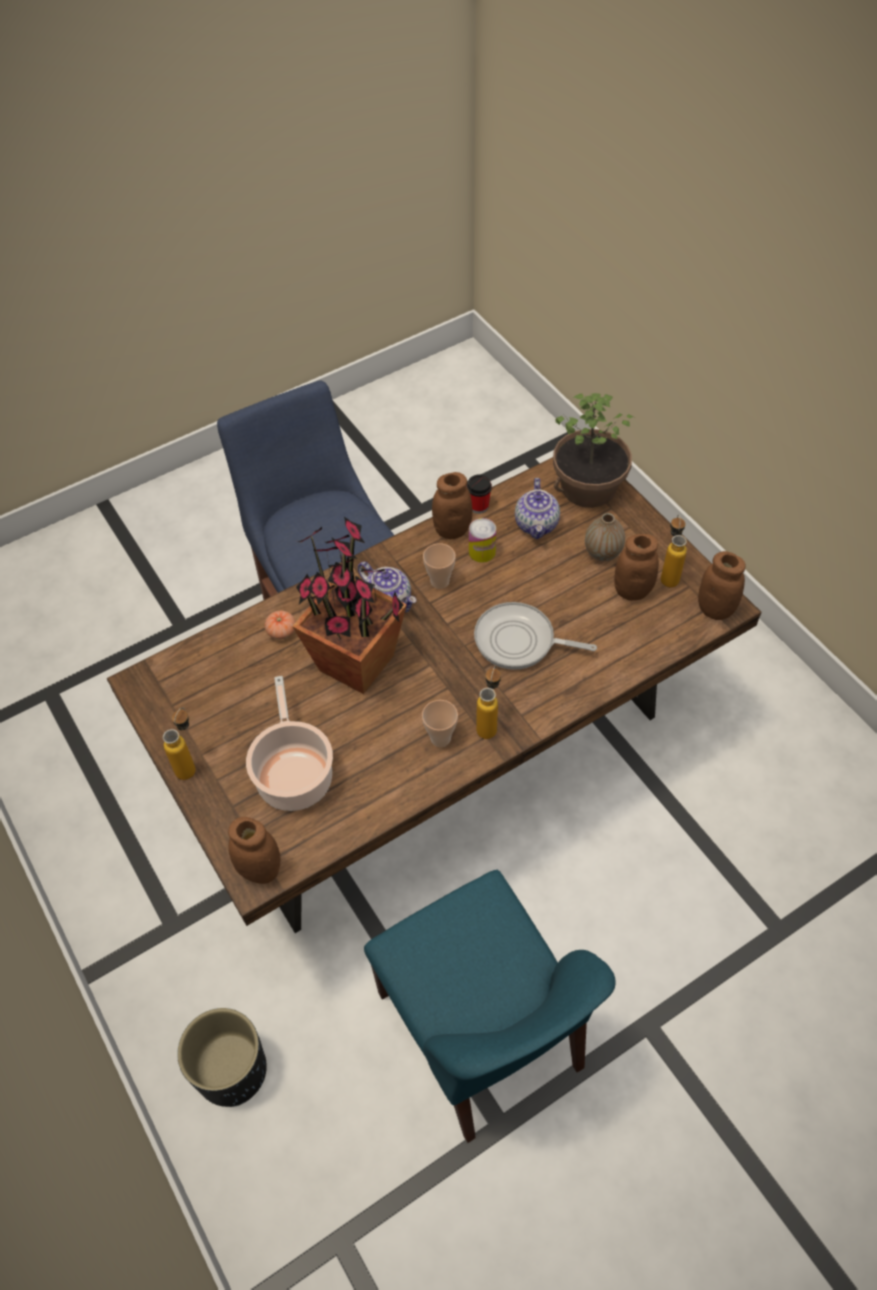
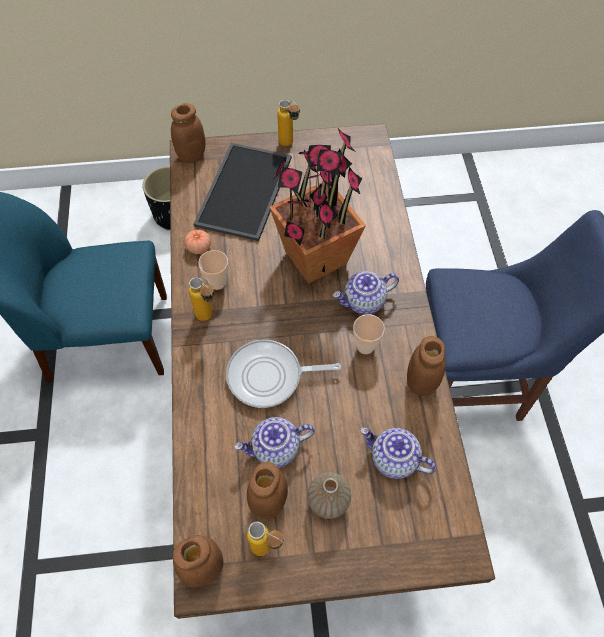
camera: 115 degrees right, 5 degrees up
cooking pot [246,676,333,811] -> tray [194,143,292,241]
tomato [264,610,296,640] -> tomato moved to [184,230,211,254]
cup [467,474,492,514] -> none
can [469,518,496,563] -> none
frying pan [474,602,597,670] -> frying pan turned 135 degrees counterclockwise [226,340,341,408]
potted plant [553,393,636,508] -> none
none -> teapot [234,417,315,467]

